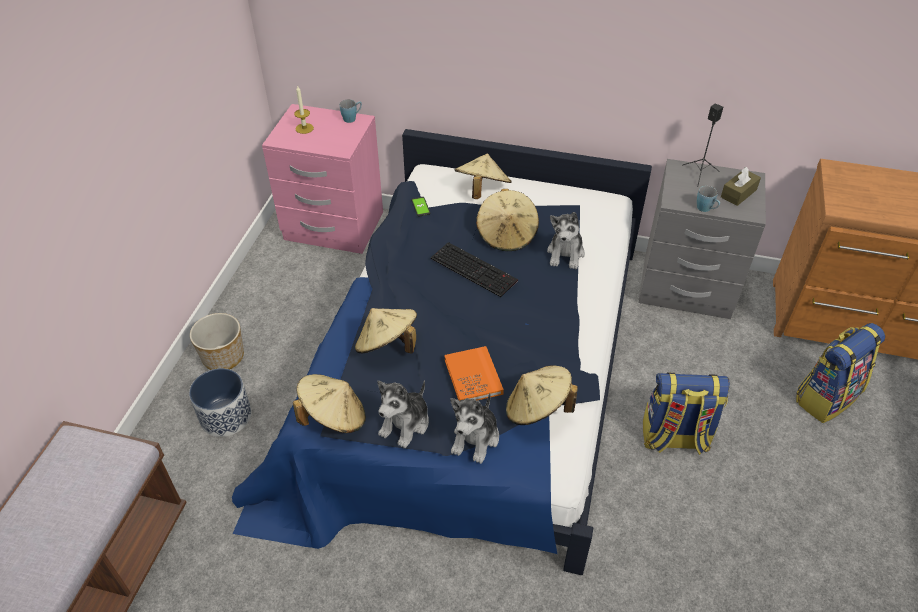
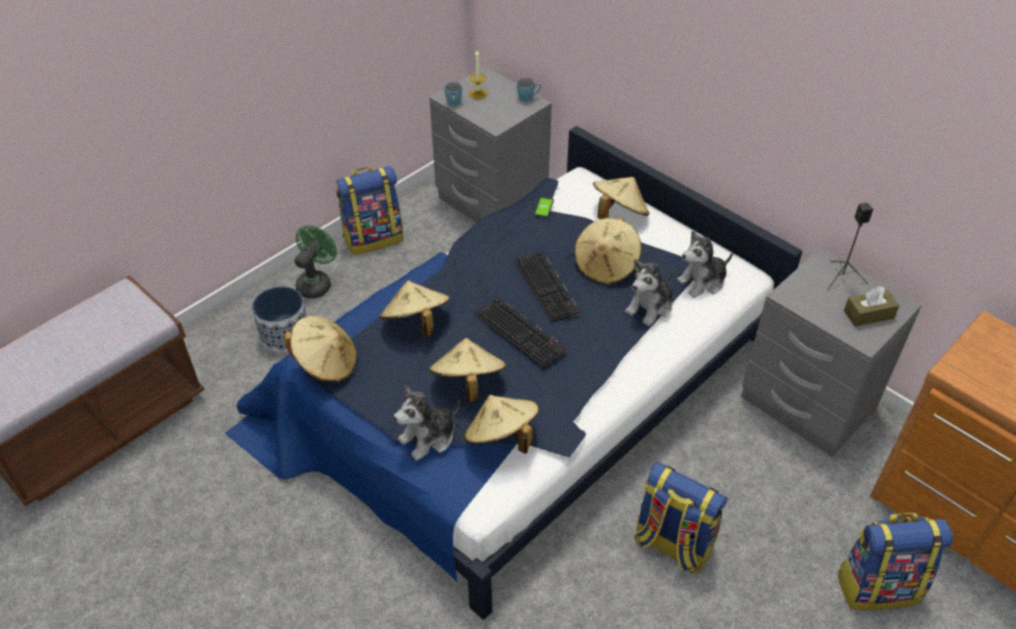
camera: 30 degrees right, 0 degrees up
planter [190,313,244,370] -> green fan [294,225,337,298]
pink nightstand [262,104,383,254] -> grey nightstand [429,67,552,223]
plush toy [378,381,429,448] -> plush toy moved to [677,230,733,298]
orange book [444,346,504,400] -> beige hat [429,338,506,402]
blue mug [697,186,720,212] -> blue mug moved to [445,82,462,106]
none -> backpack [336,166,403,255]
none -> keyboard [475,297,567,368]

